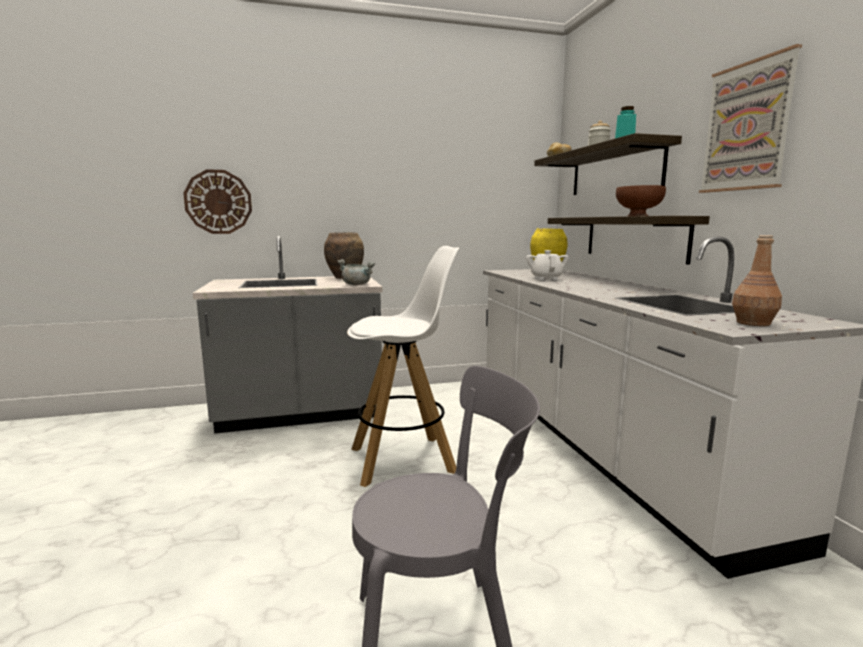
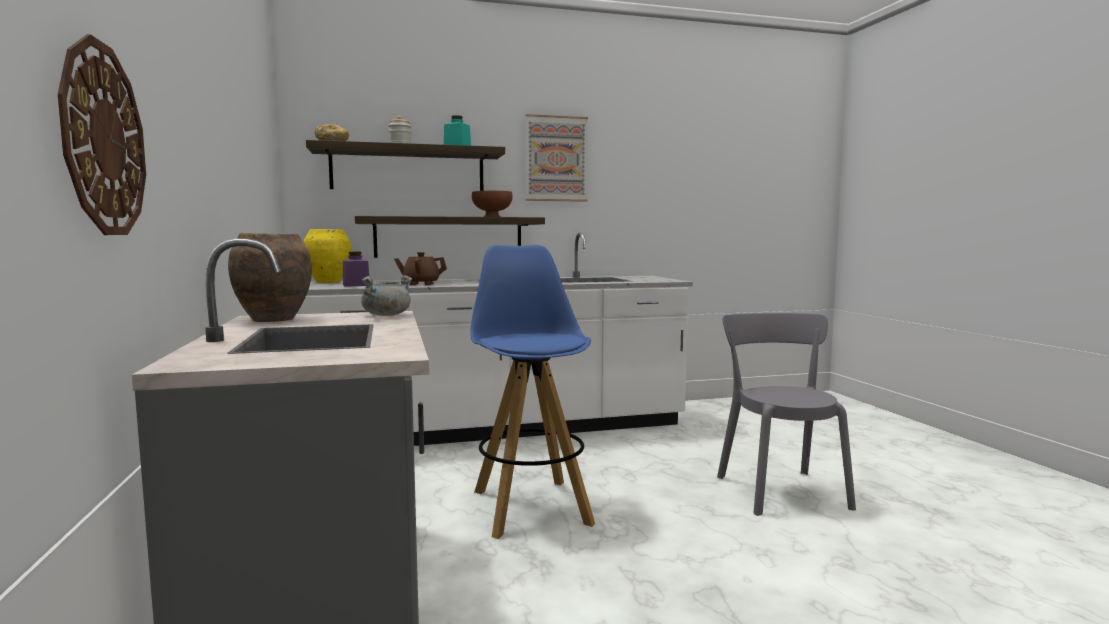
camera: 90 degrees left, 5 degrees down
white stool [347,246,460,487] -> blue stool [470,245,595,539]
white teapot [526,250,569,280] -> brown teapot [394,252,447,285]
brown bottle [732,235,782,326] -> none
none -> purple jar [343,252,369,287]

